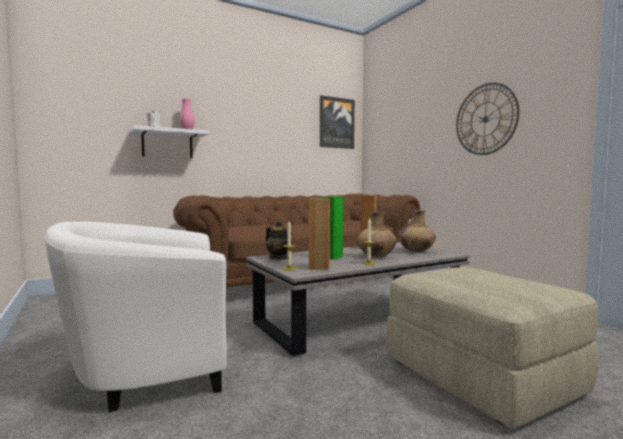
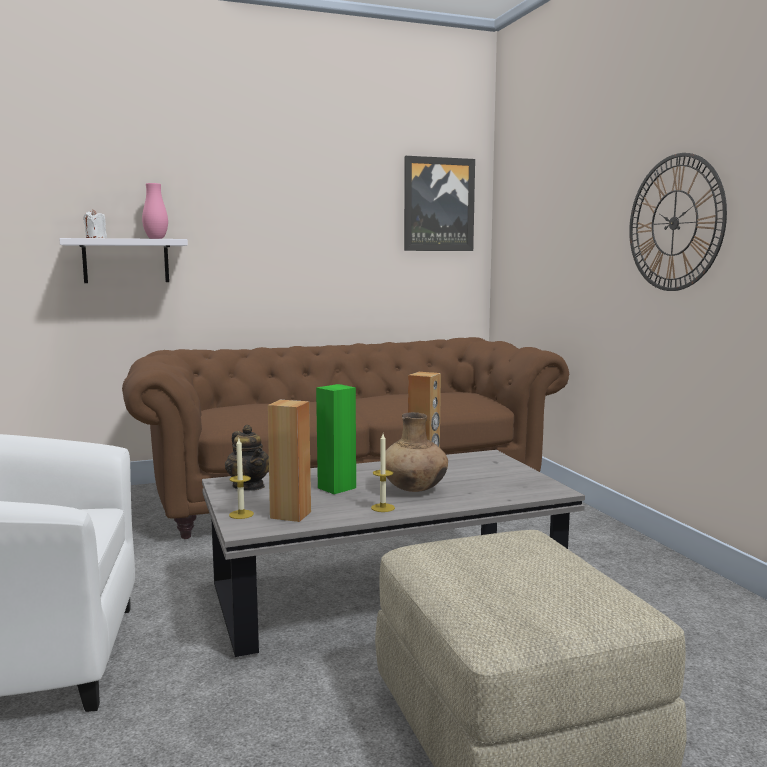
camera: 10 degrees right, 5 degrees up
brown vase [398,210,436,252] -> none

